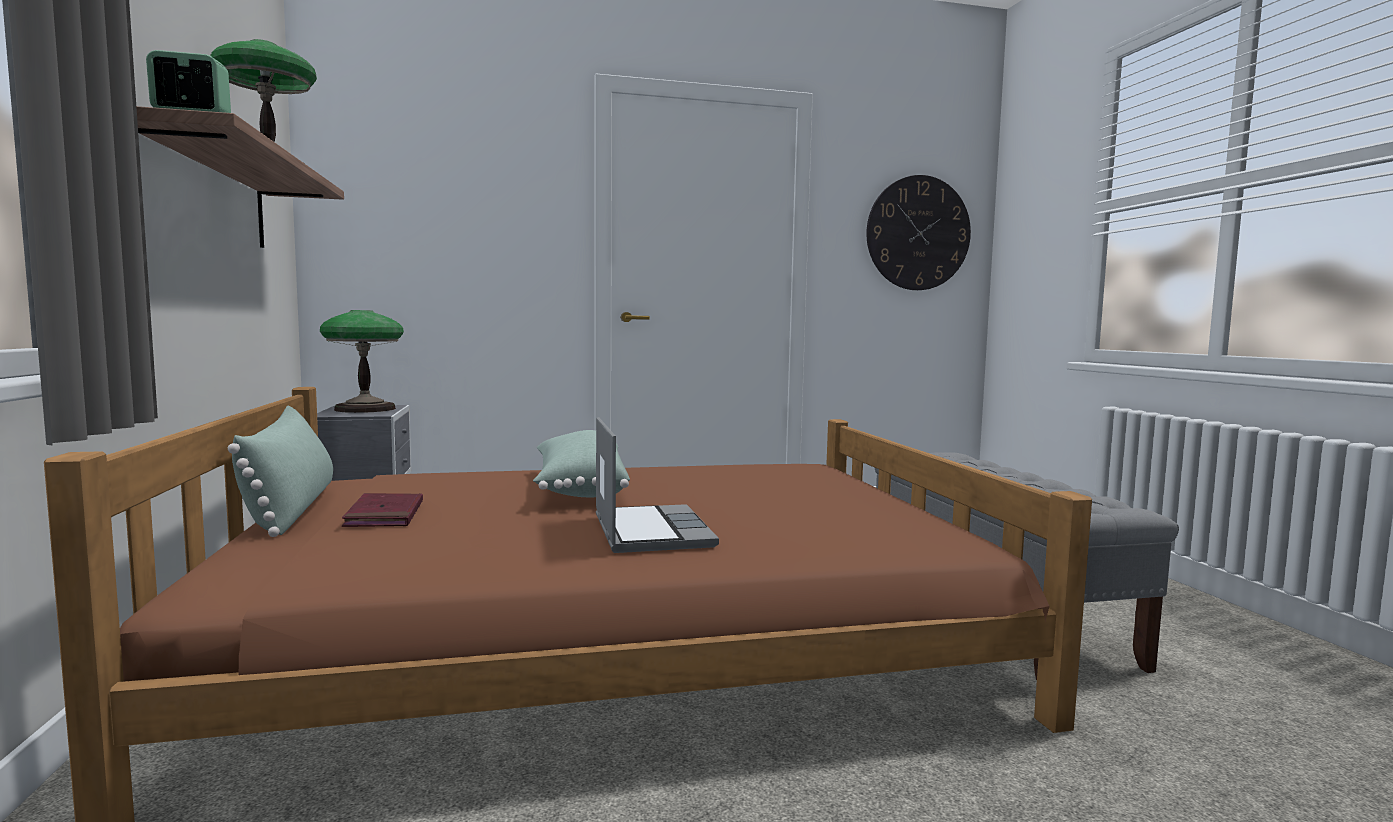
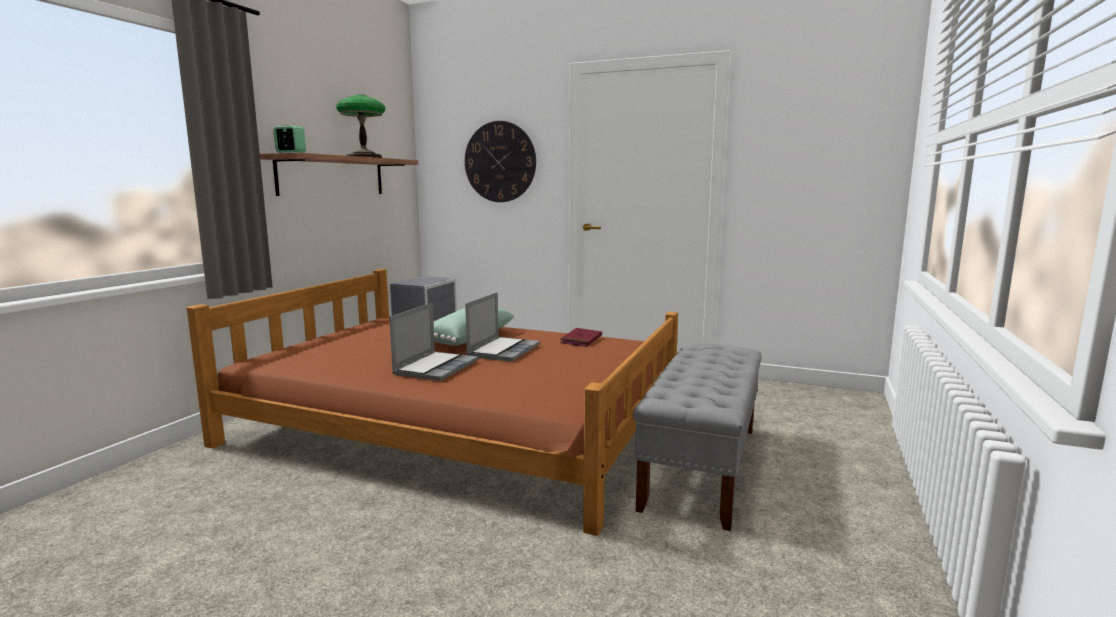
camera: 35 degrees right, 5 degrees up
green pillow [228,405,333,537] -> none
table lamp [320,310,404,413] -> none
red book [342,493,423,527] -> red book moved to [560,328,602,347]
wall clock [866,175,971,290] -> wall clock moved to [465,121,536,202]
none -> laptop [465,292,540,362]

